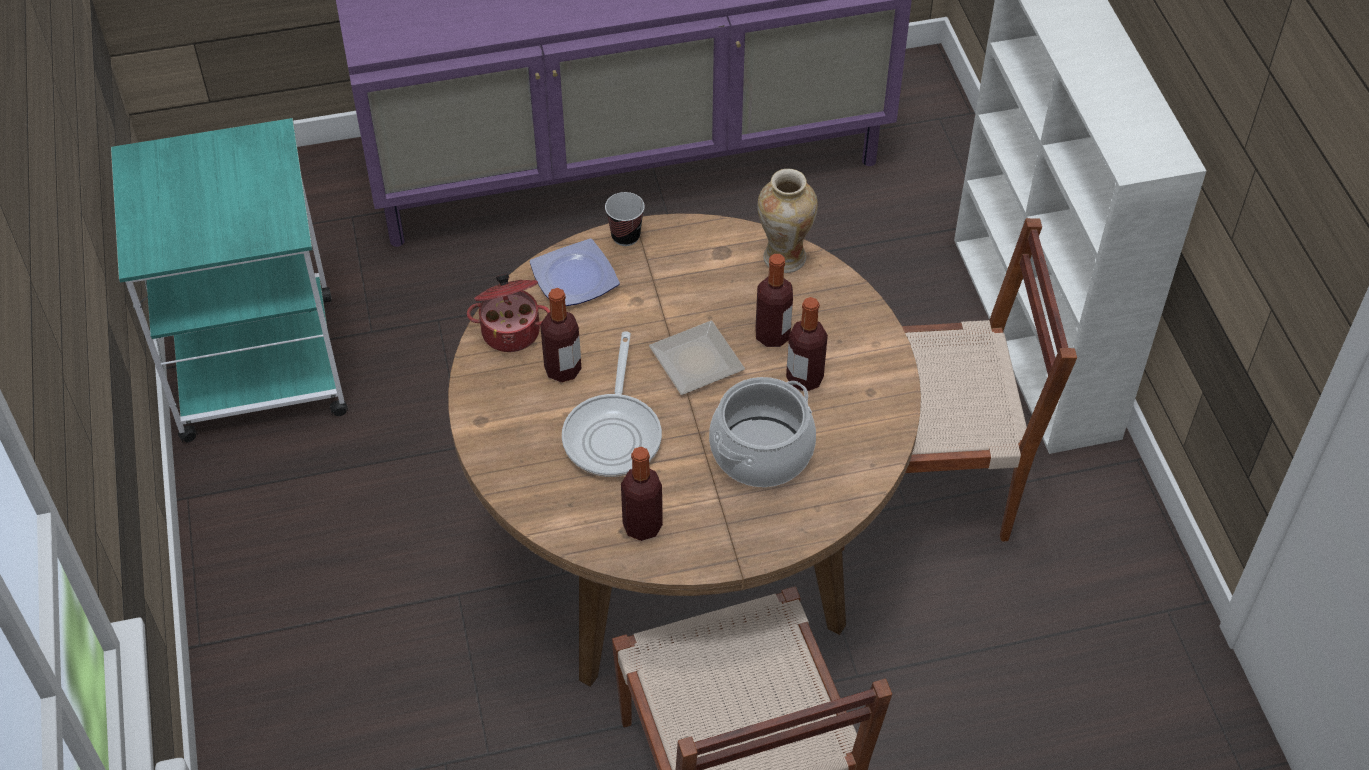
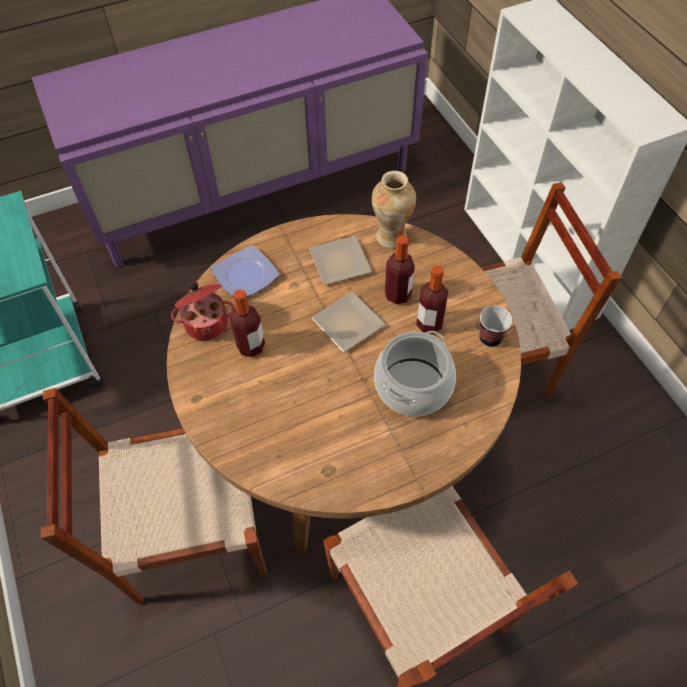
camera: 10 degrees left, 5 degrees up
frying pan [562,331,662,477] -> none
cup [605,192,645,246] -> cup moved to [479,306,513,347]
bottle [621,447,663,541] -> none
none -> chair [41,388,267,604]
none -> plate [309,236,372,285]

